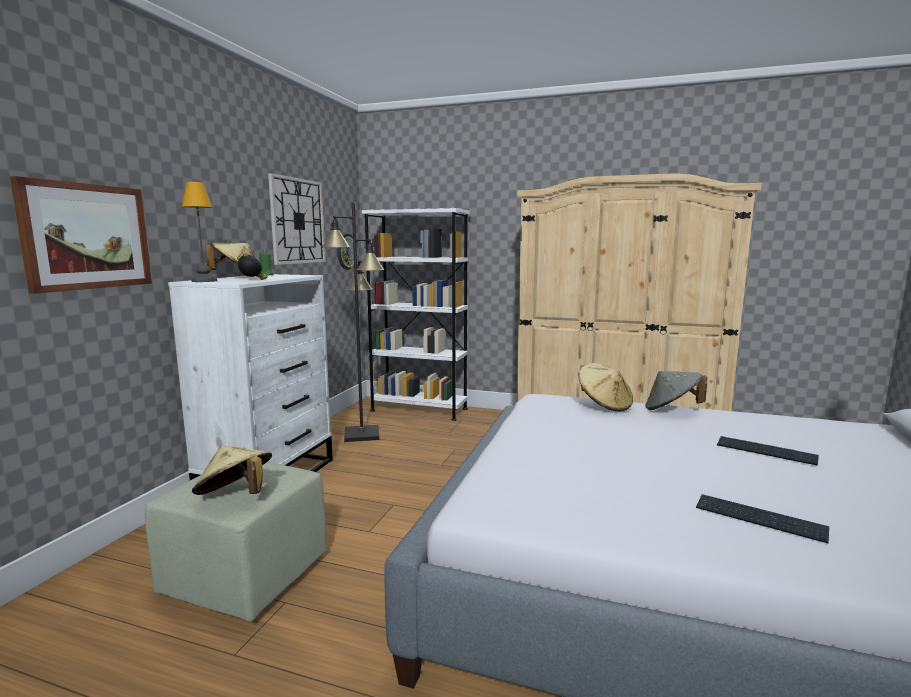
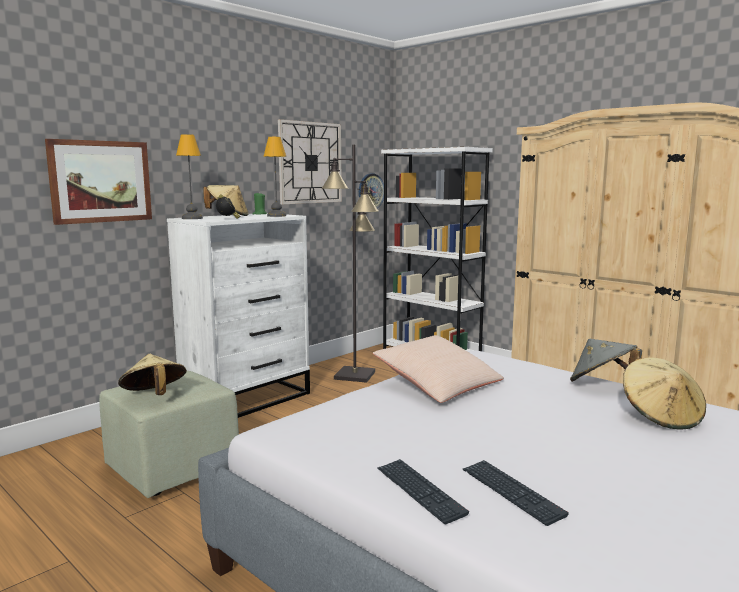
camera: 25 degrees right, 0 degrees up
beige hat [578,363,633,411] -> beige hat moved to [623,358,706,430]
keyboard [717,436,819,466] -> keyboard moved to [377,459,469,525]
none -> table lamp [263,137,286,217]
none -> beige pillow [373,335,504,403]

